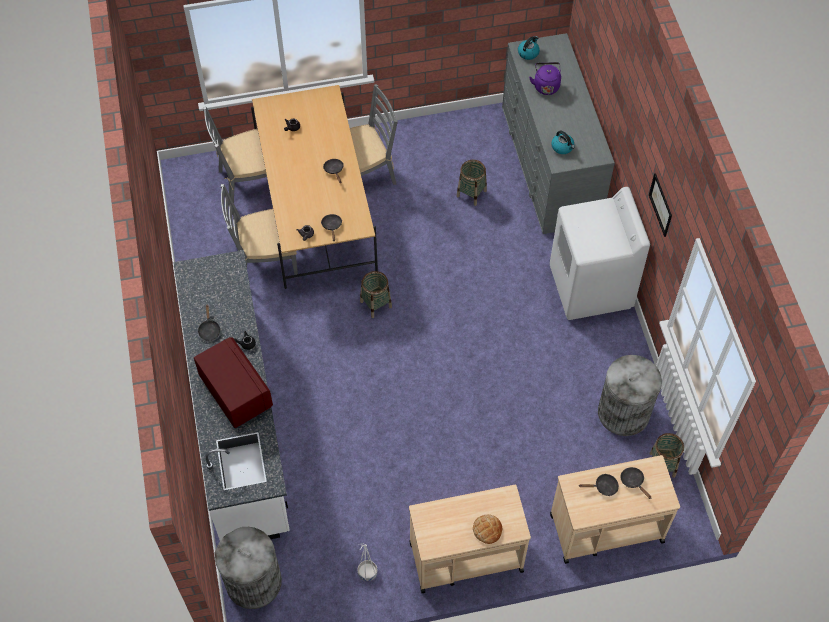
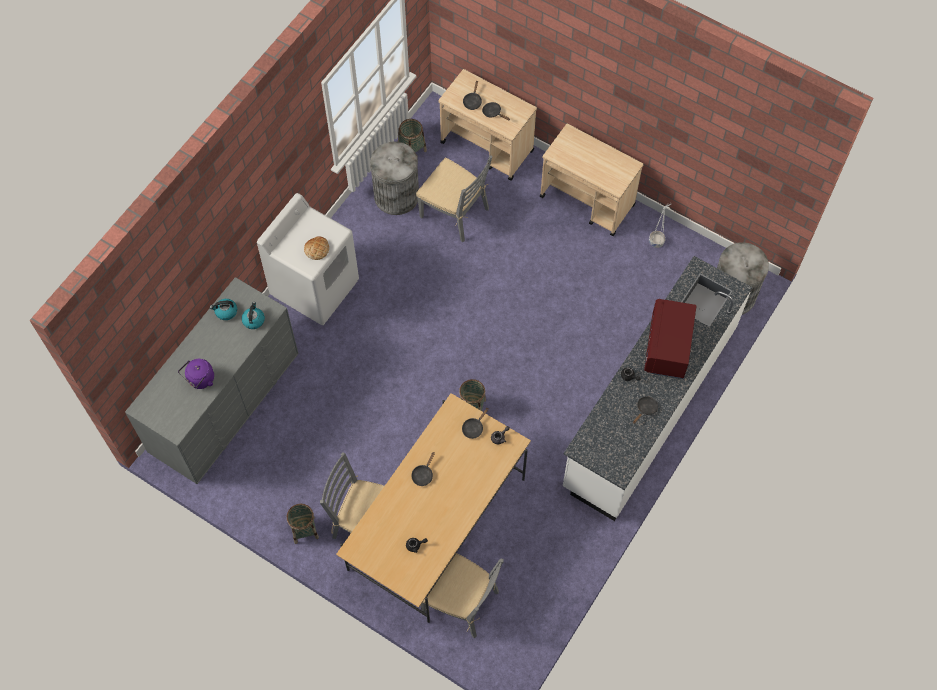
camera: 135 degrees left, 5 degrees up
grey chair [220,184,298,278] -> grey chair moved to [416,155,492,242]
basket [456,160,487,206] -> basket moved to [287,504,319,544]
bread [473,514,502,544] -> bread moved to [304,236,329,260]
kettle [518,36,540,60] -> kettle moved to [210,299,237,320]
picture [649,173,672,237] -> none

